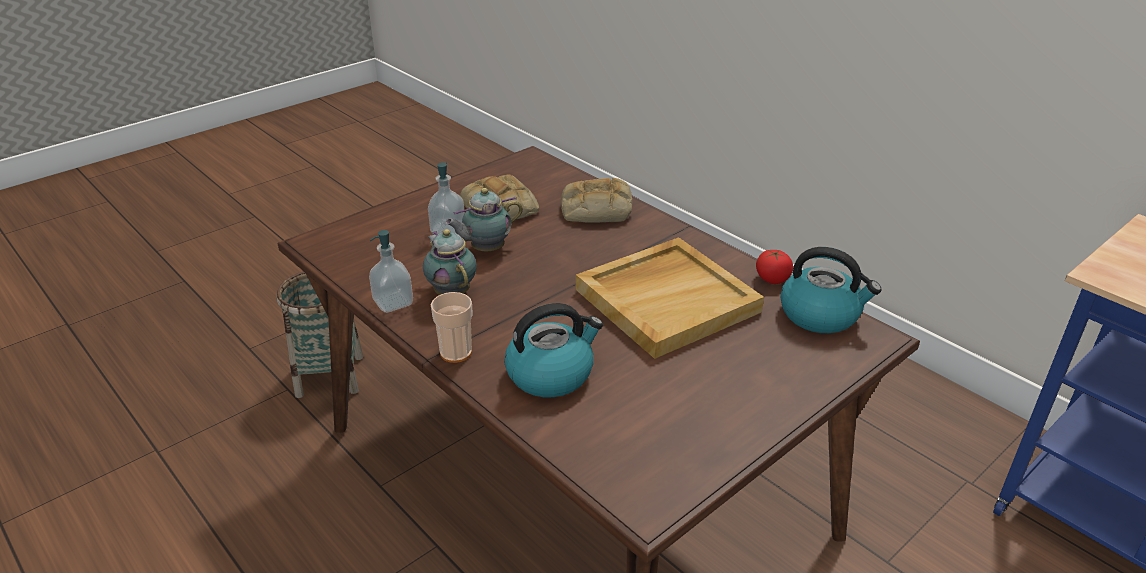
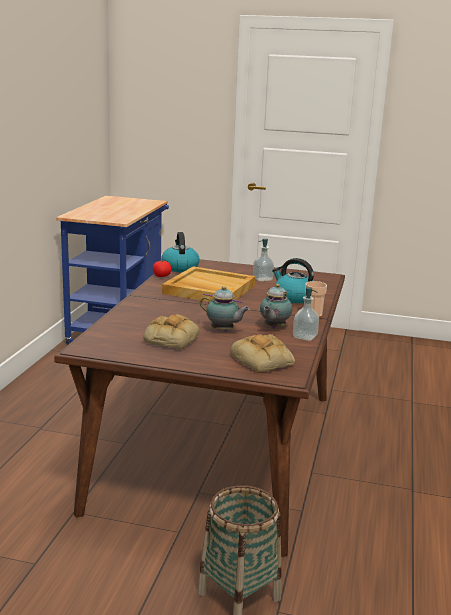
camera: 125 degrees left, 15 degrees down
soap dispenser [428,163,465,234] -> soap dispenser moved to [253,239,274,281]
bread [561,178,632,223] -> bread moved to [230,334,295,372]

